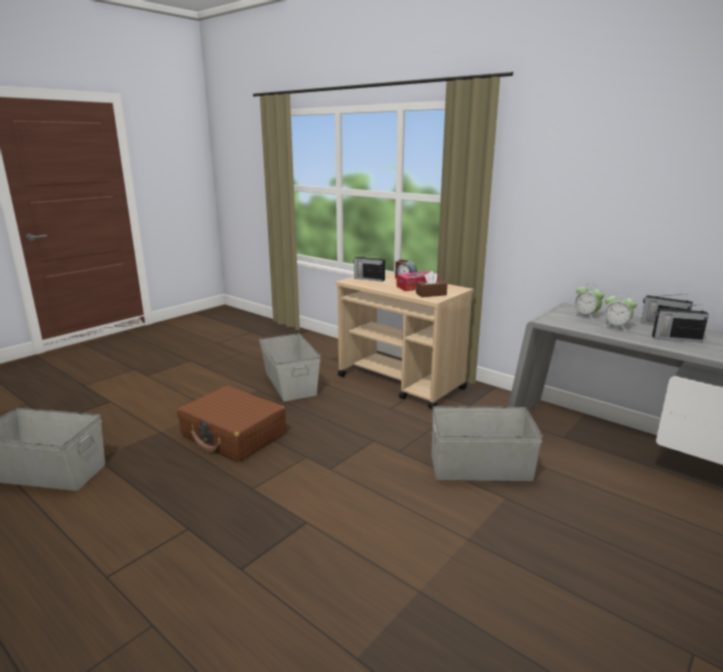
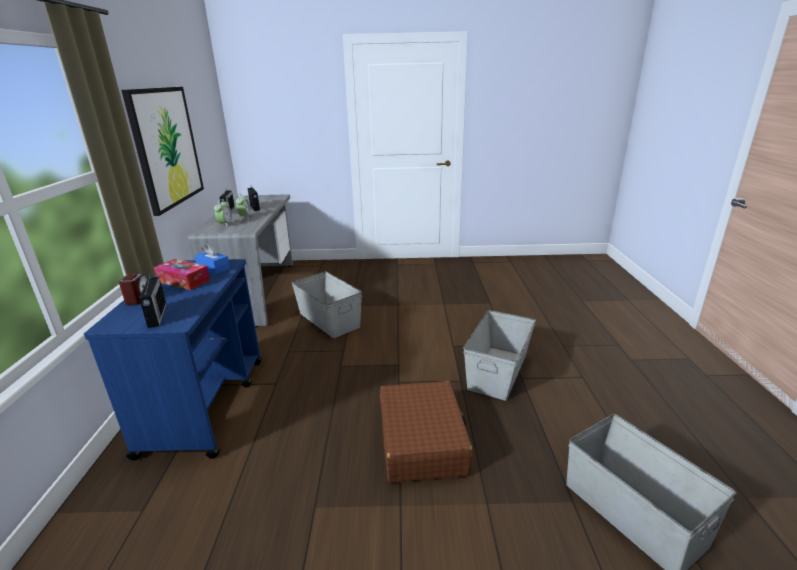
camera: 130 degrees left, 5 degrees up
grey storage box [259,333,321,402] -> grey storage box moved to [463,310,536,401]
beige cart [336,272,474,409] -> blue cart [84,259,262,460]
brown tissue box [416,271,447,297] -> blue tissue box [195,244,230,274]
none -> picture [121,87,204,216]

